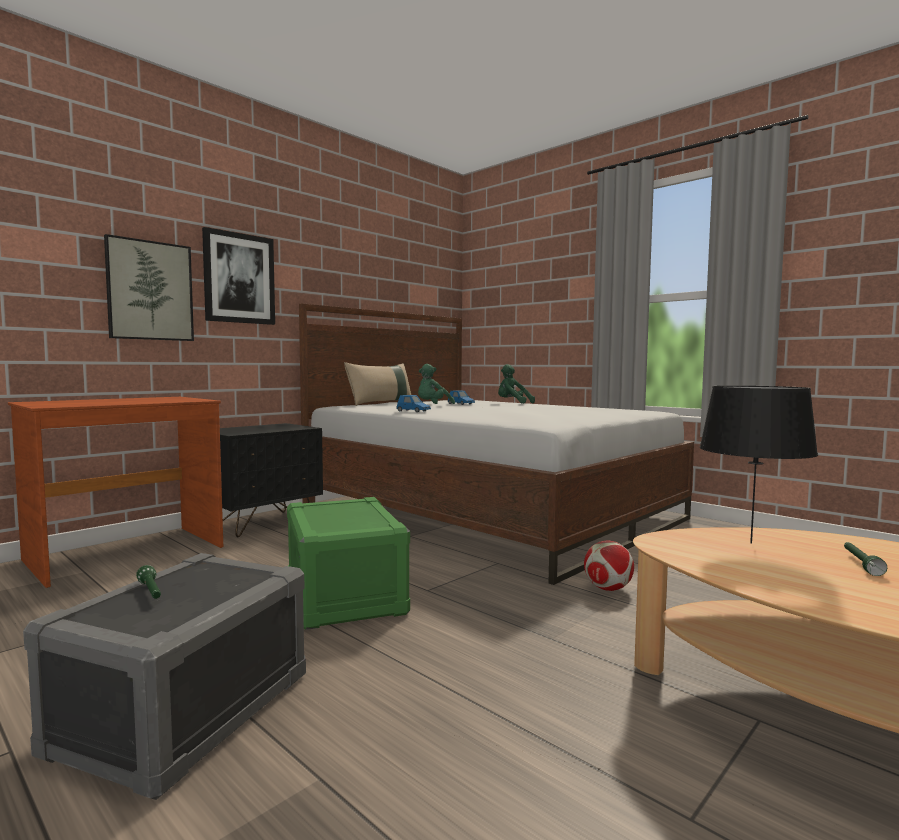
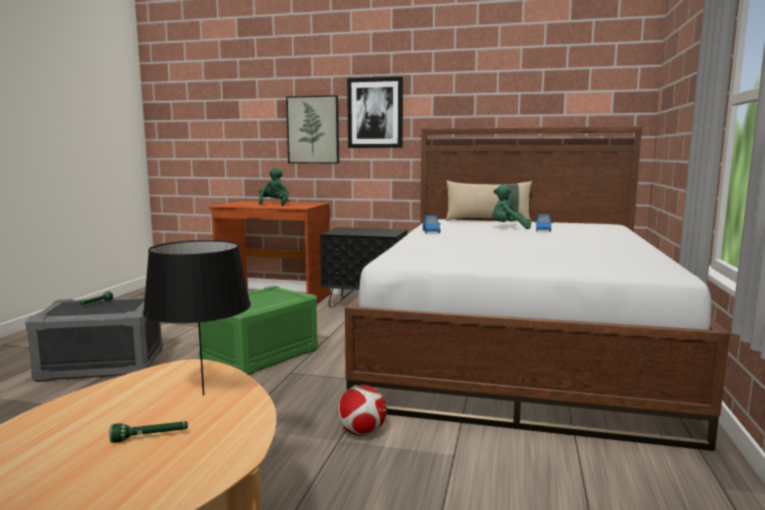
camera: 60 degrees right, 5 degrees up
green plush toy [498,364,535,404] -> green plush toy moved to [259,168,289,206]

